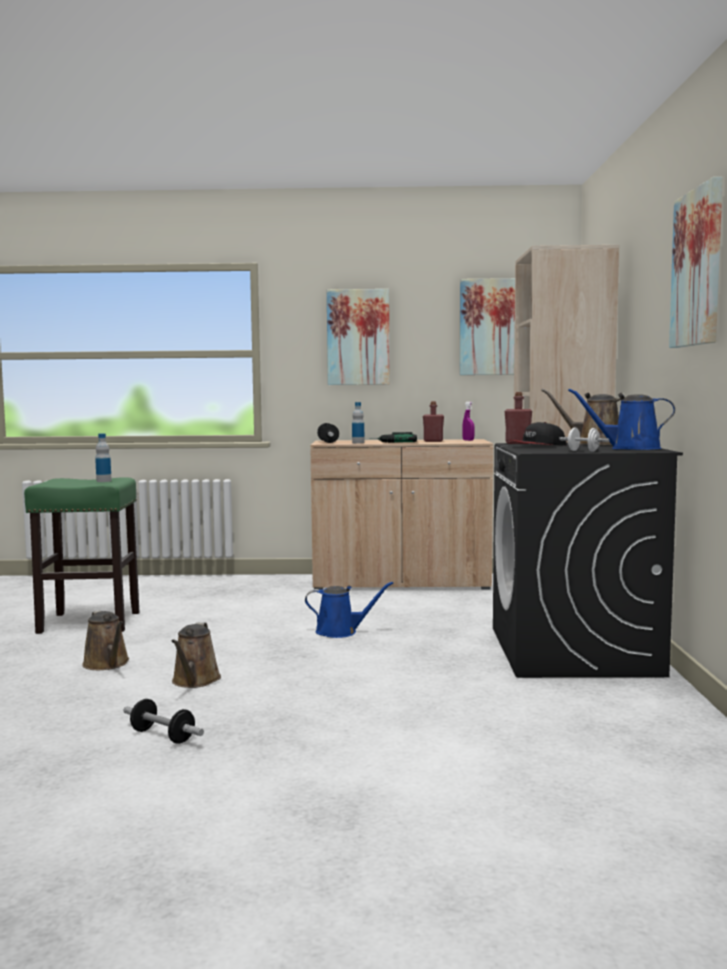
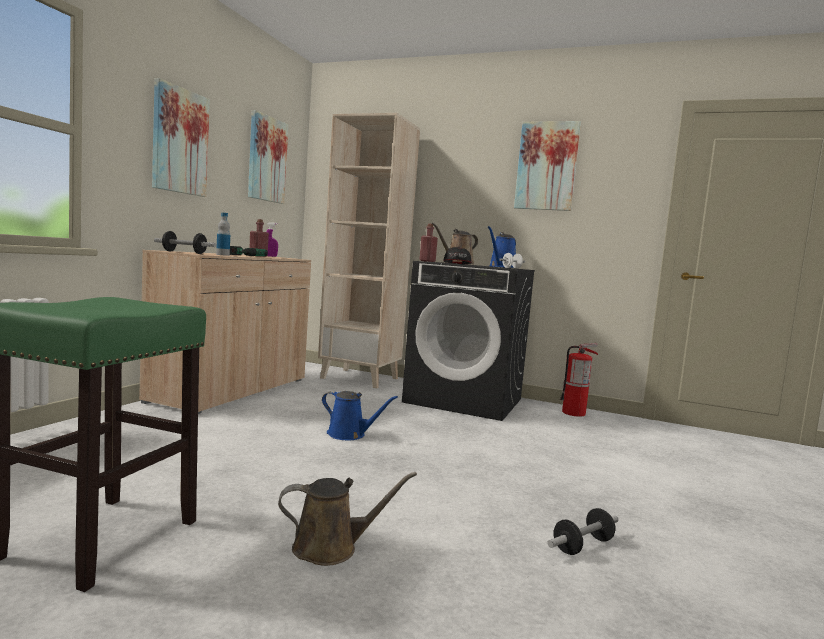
camera: 70 degrees left, 0 degrees up
bottle [95,433,112,482] -> none
brown watering can [172,622,221,688] -> none
blue watering can [305,582,393,638] -> blue watering can turned 90 degrees clockwise [322,391,398,441]
none -> fire extinguisher [560,343,598,417]

